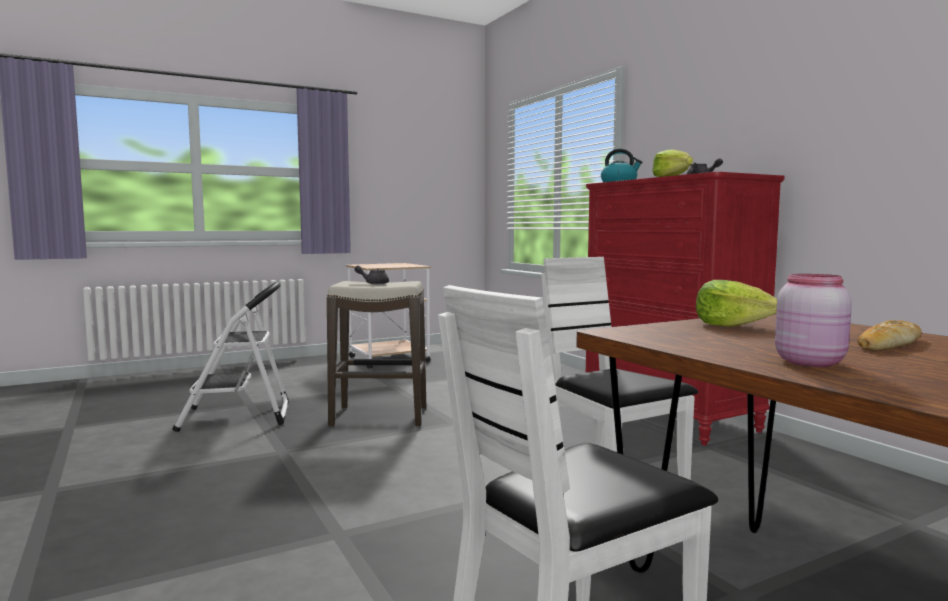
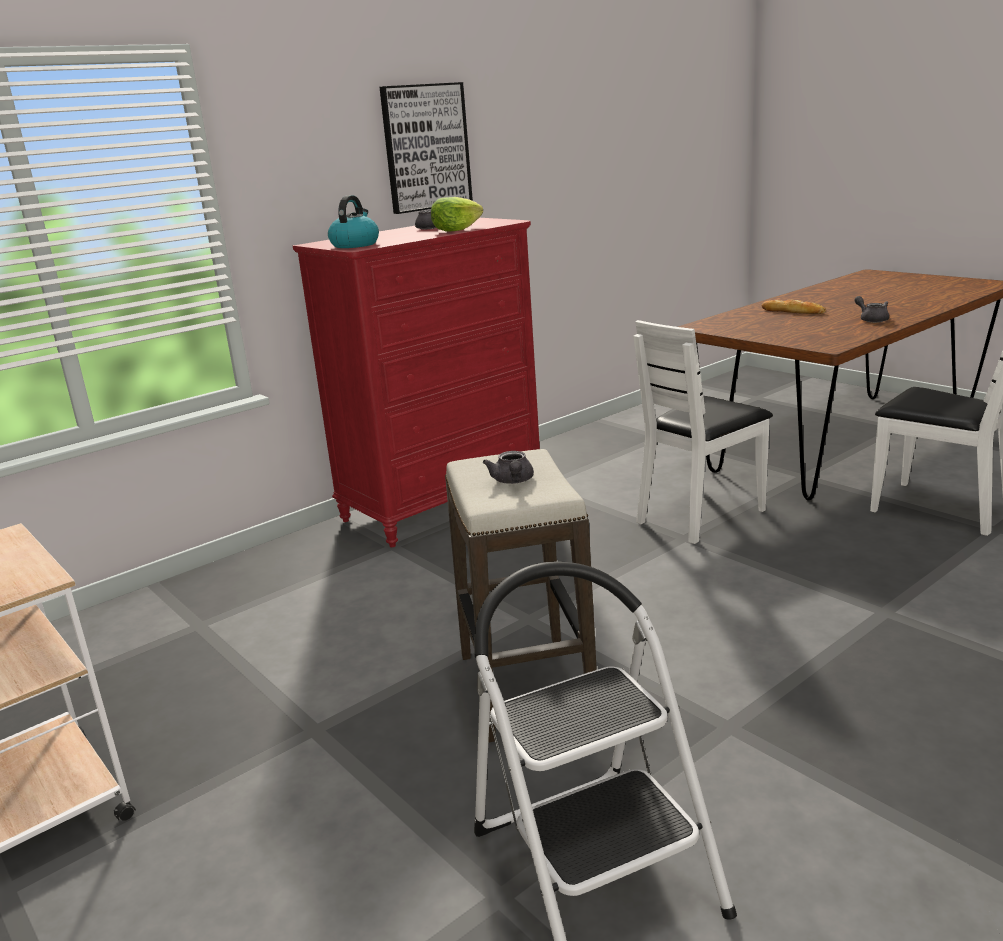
camera: 100 degrees left, 15 degrees up
lettuce [696,280,777,327] -> none
pink jar [775,274,852,367] -> grey teapot [854,296,889,323]
none -> picture [379,82,473,214]

